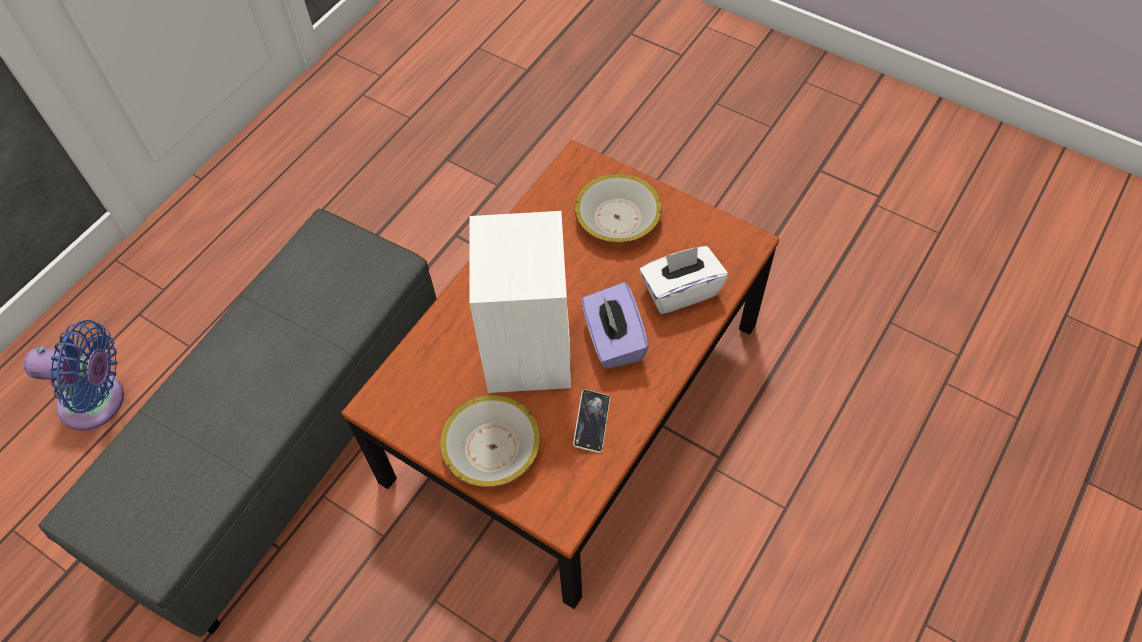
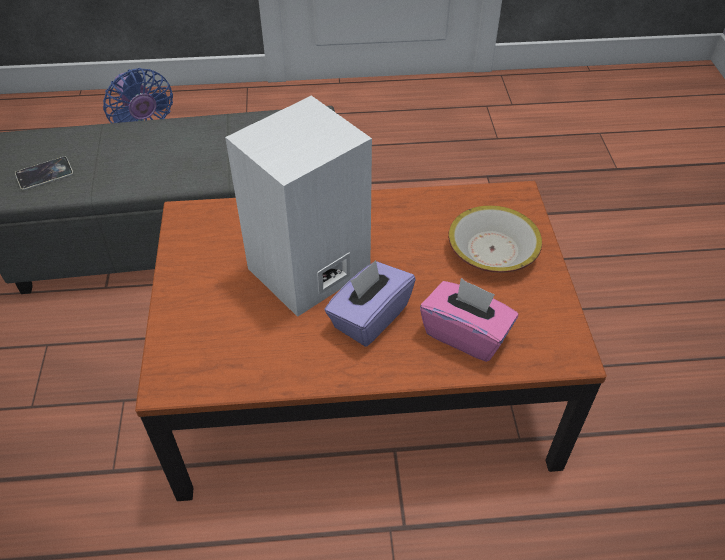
camera: 50 degrees right, 10 degrees down
bowl [440,395,541,488] -> none
phone [573,389,610,453] -> phone moved to [15,156,73,190]
white tissue box [639,246,728,314] -> pink tissue box [420,278,518,362]

